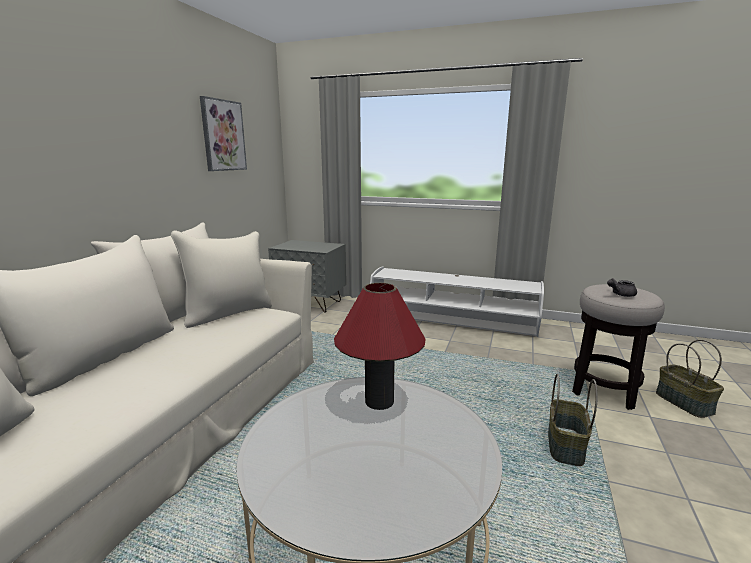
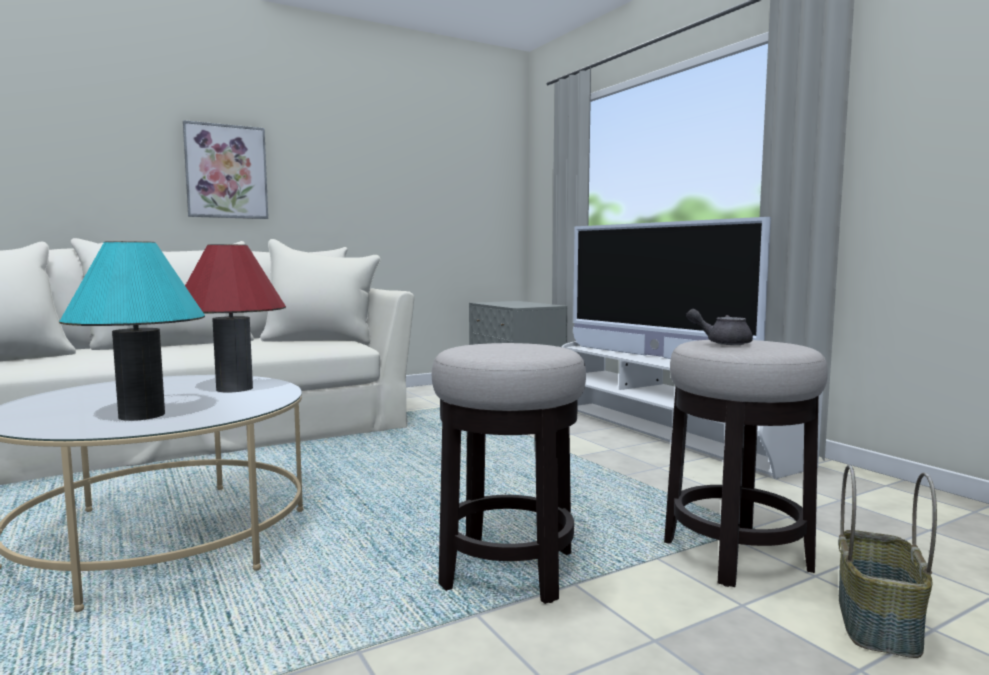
camera: 40 degrees right, 10 degrees down
picture [200,96,247,171] -> picture moved to [183,120,268,219]
basket [548,374,598,466] -> stool [432,343,586,604]
none -> turquoise table lamp [59,241,205,421]
none -> television [573,217,771,359]

